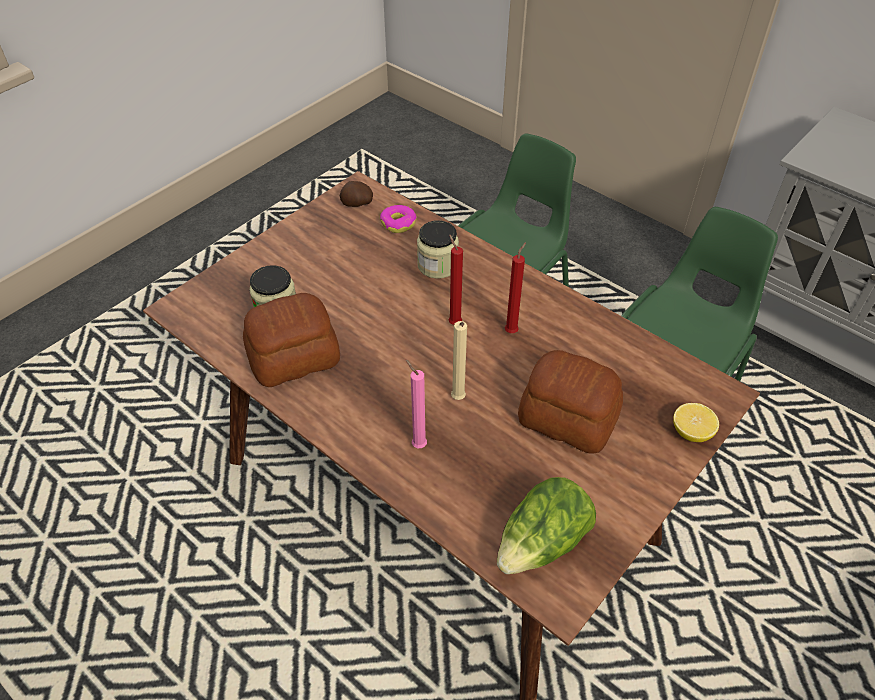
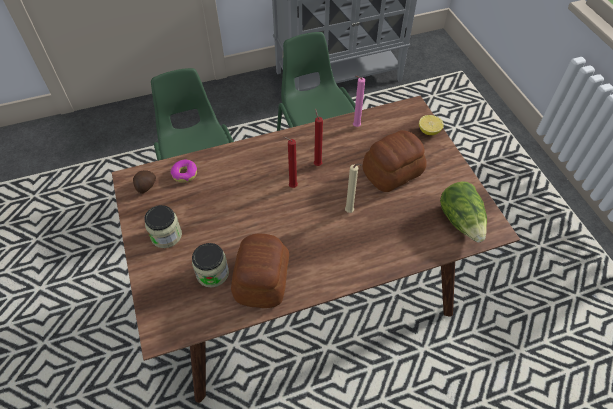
camera: 60 degrees left, 5 degrees up
pink candle [405,359,427,448] -> pink candle moved to [353,76,365,127]
jar [417,220,459,279] -> jar moved to [145,205,182,248]

